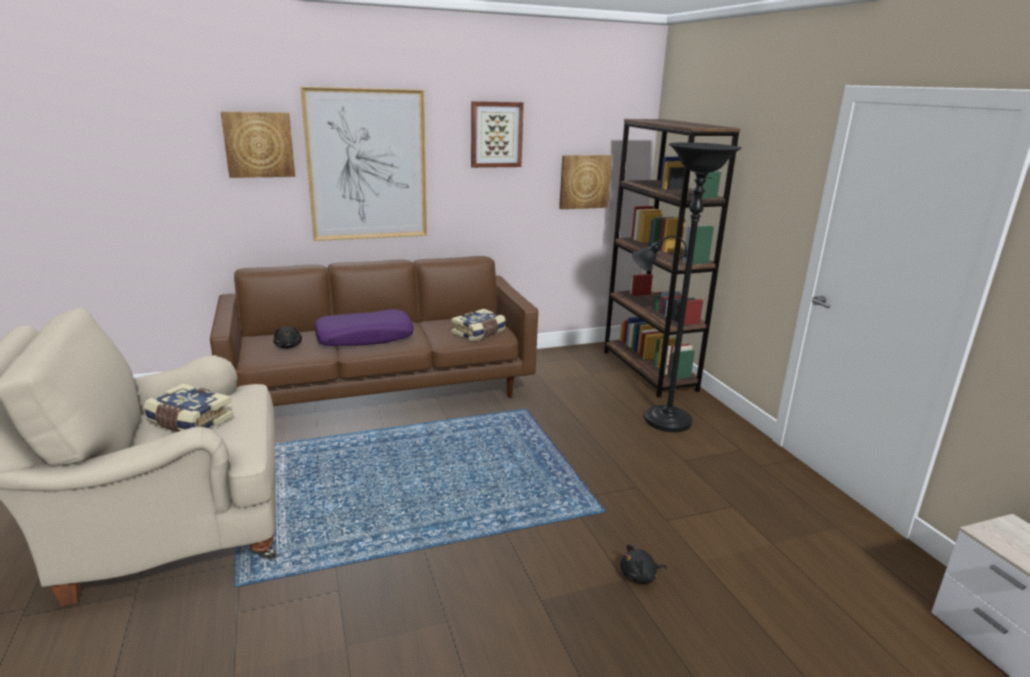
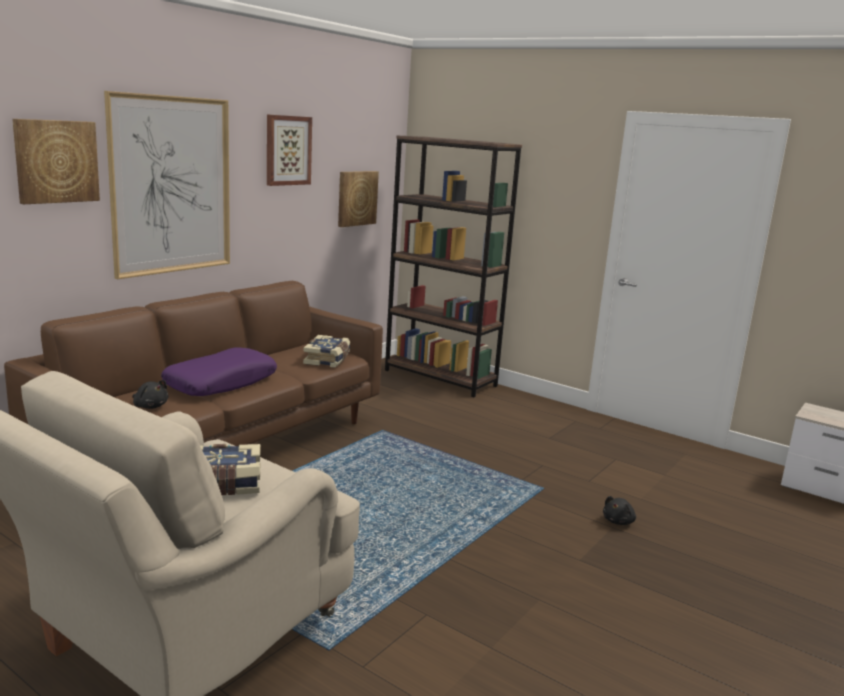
camera: 35 degrees left, 5 degrees down
black floor lamp [632,142,742,432] -> none

